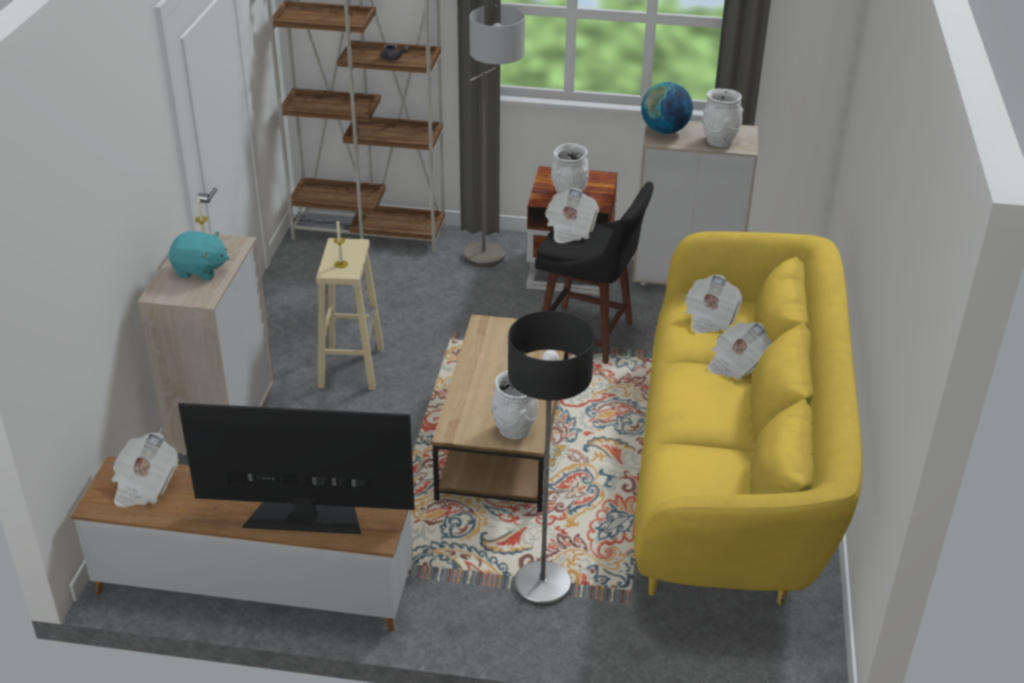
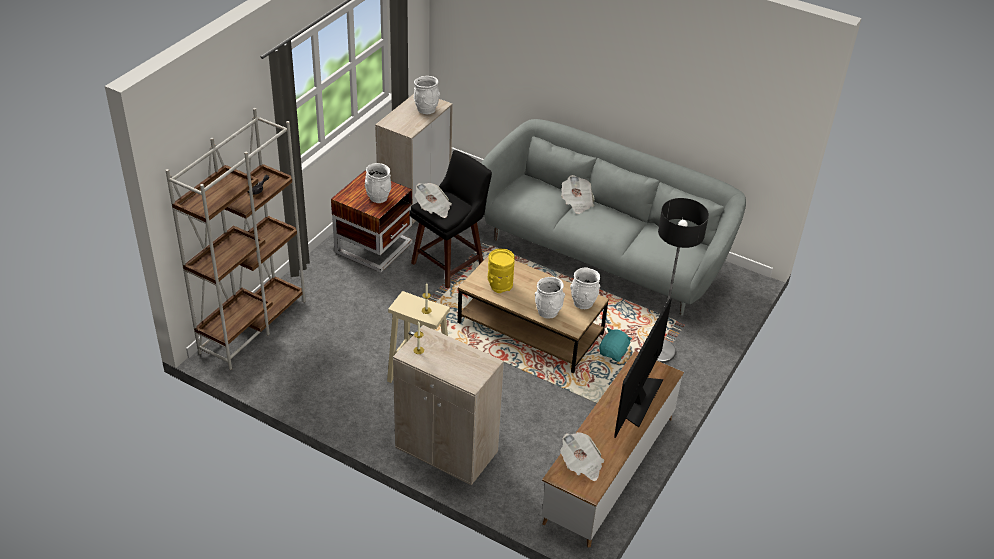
camera: 70 degrees left, 5 degrees up
turquoise plush toy [169,231,229,280] -> turquoise plush toy moved to [599,328,632,362]
grey floor lamp [464,5,525,267] -> none
yellow sofa [634,231,862,605] -> grey sofa [481,119,746,316]
globe [641,82,693,134] -> none
newspaper [684,274,743,333] -> none
none -> yellow vase [488,249,515,293]
none -> white vase [535,277,565,318]

